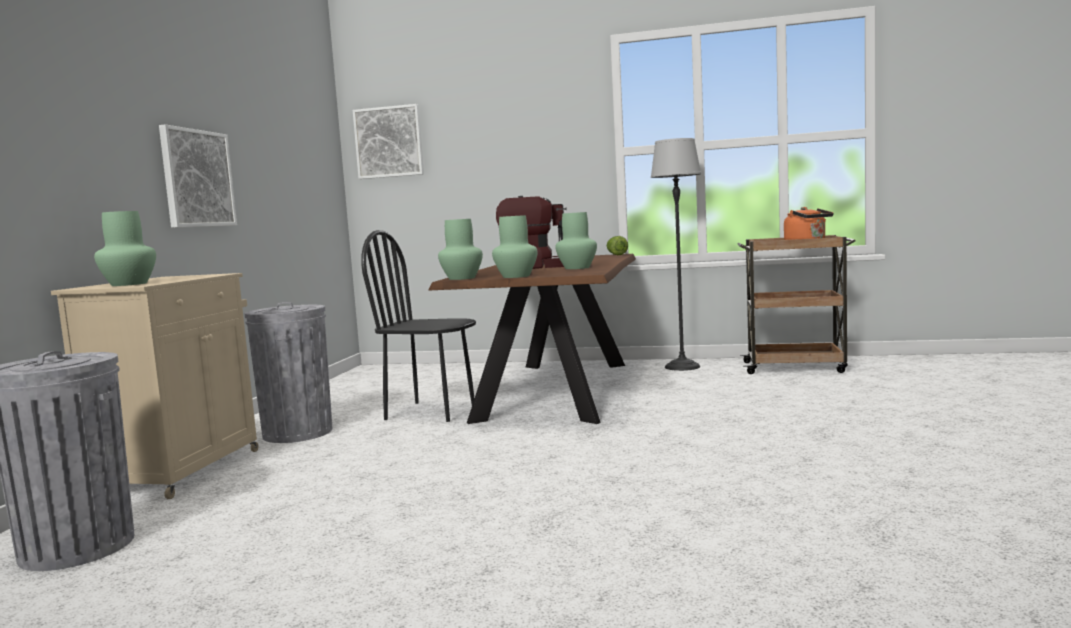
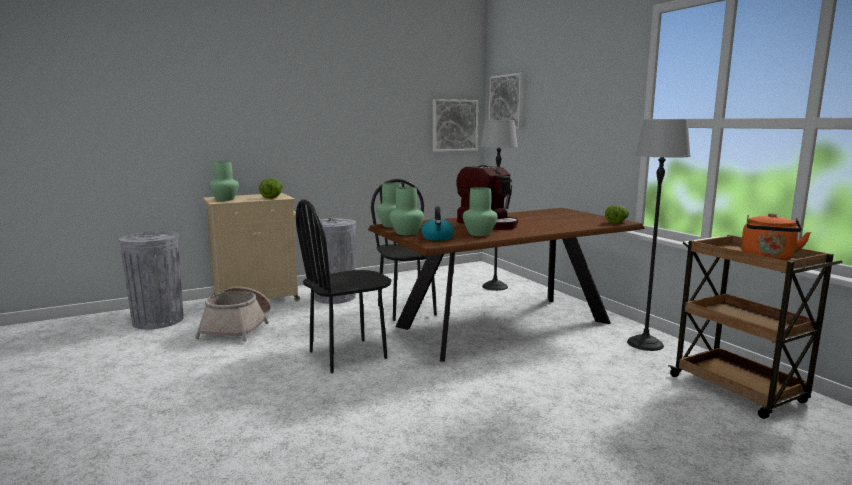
camera: 50 degrees right, 5 degrees up
picture [159,124,237,228] -> picture moved to [433,99,478,152]
none -> basket [195,287,271,342]
none -> lettuce [259,178,283,199]
none -> black chair [296,199,391,373]
none -> kettle [421,207,454,241]
none -> floor lamp [480,120,518,291]

